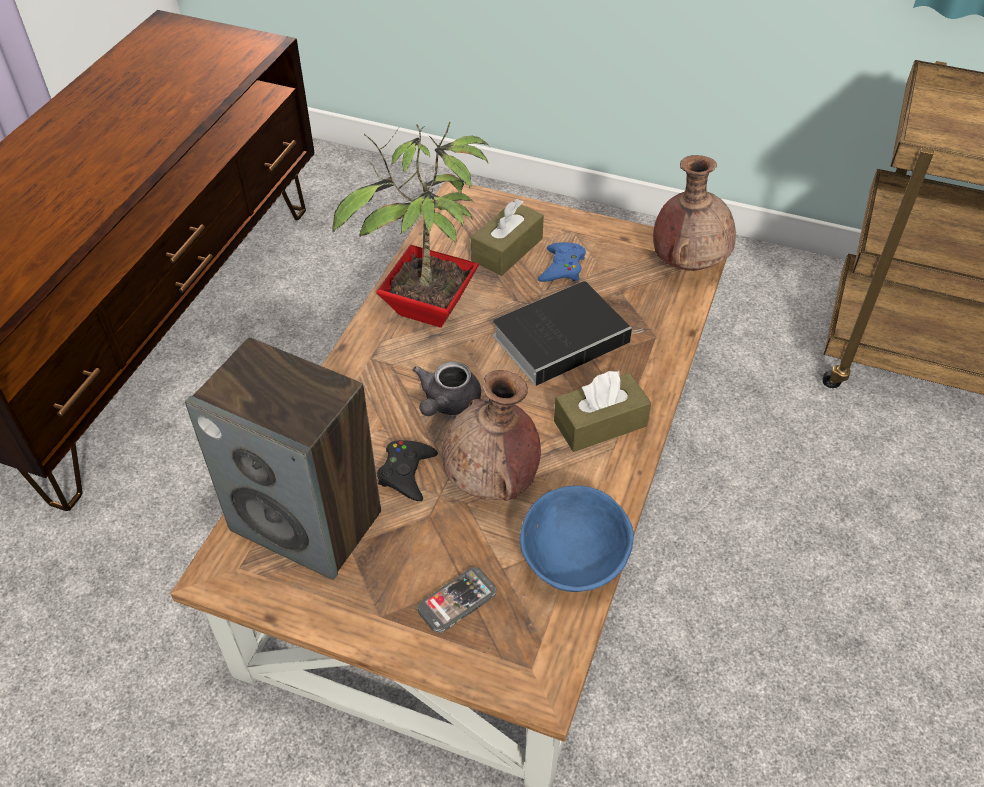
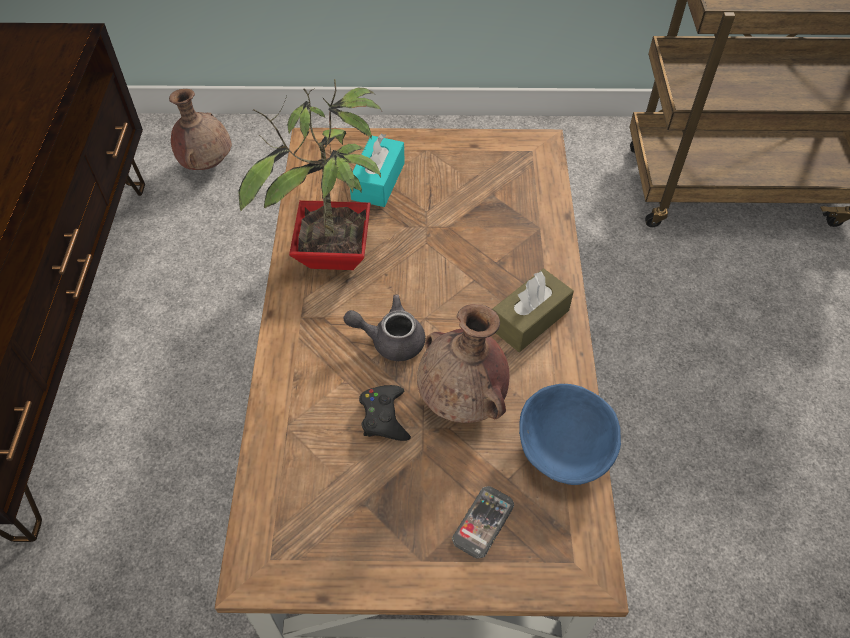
camera: 20 degrees left, 5 degrees up
speaker [185,338,381,580] -> none
grey teapot [413,362,481,416] -> grey teapot turned 90 degrees clockwise [344,294,425,361]
brown tissue box [471,199,544,276] -> turquoise tissue box [350,134,405,207]
book [493,281,644,386] -> none
blue game controller [538,242,586,282] -> none
brown vase [653,155,736,271] -> brown vase moved to [169,89,232,170]

